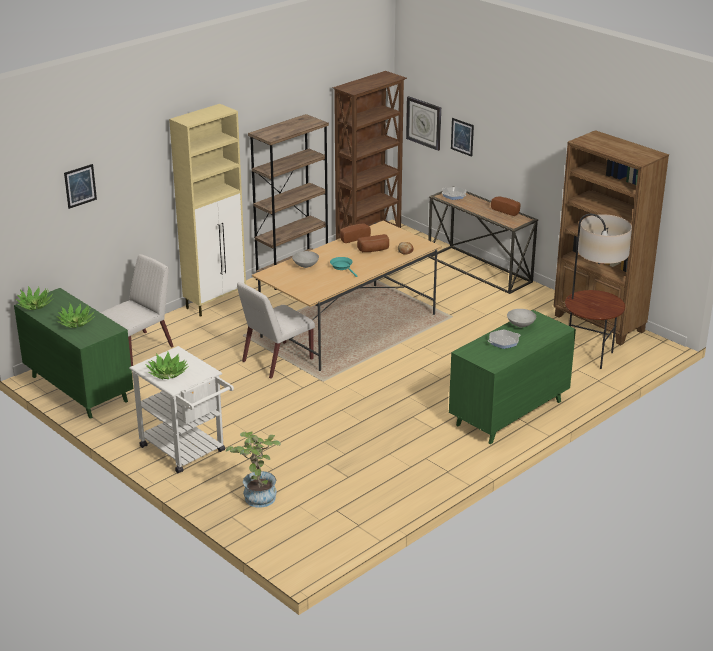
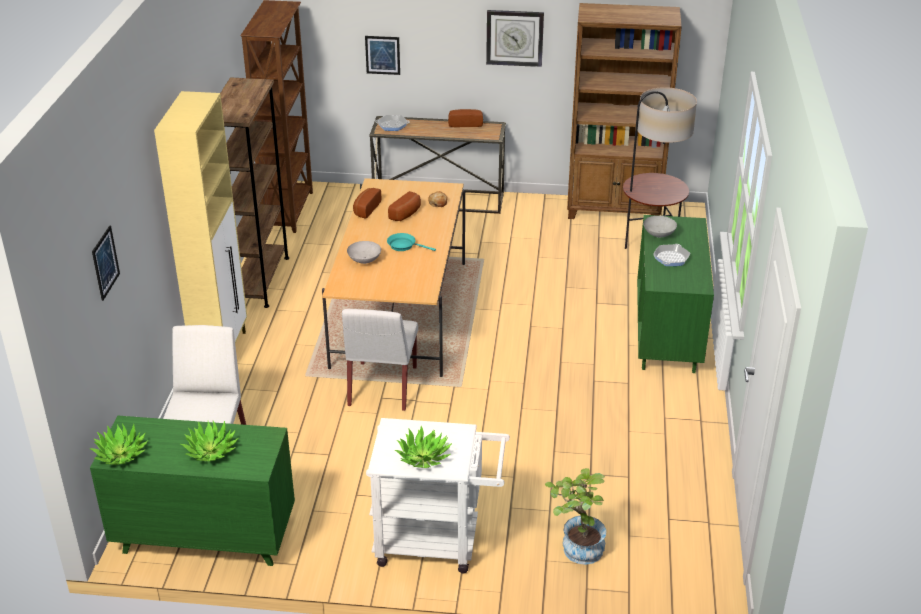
camera: 40 degrees left, 5 degrees up
wall clock [406,96,441,151] -> wall clock moved to [486,10,544,67]

